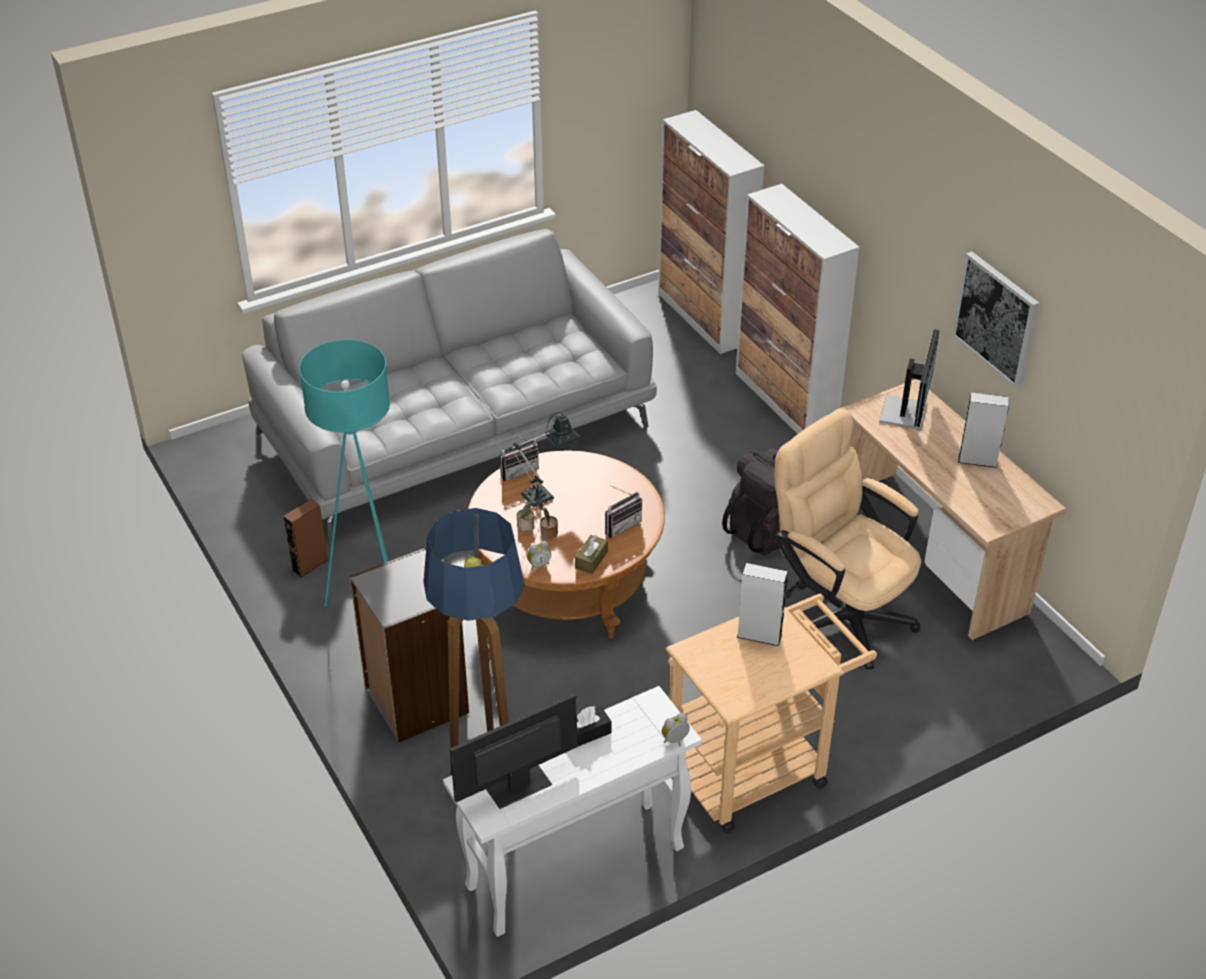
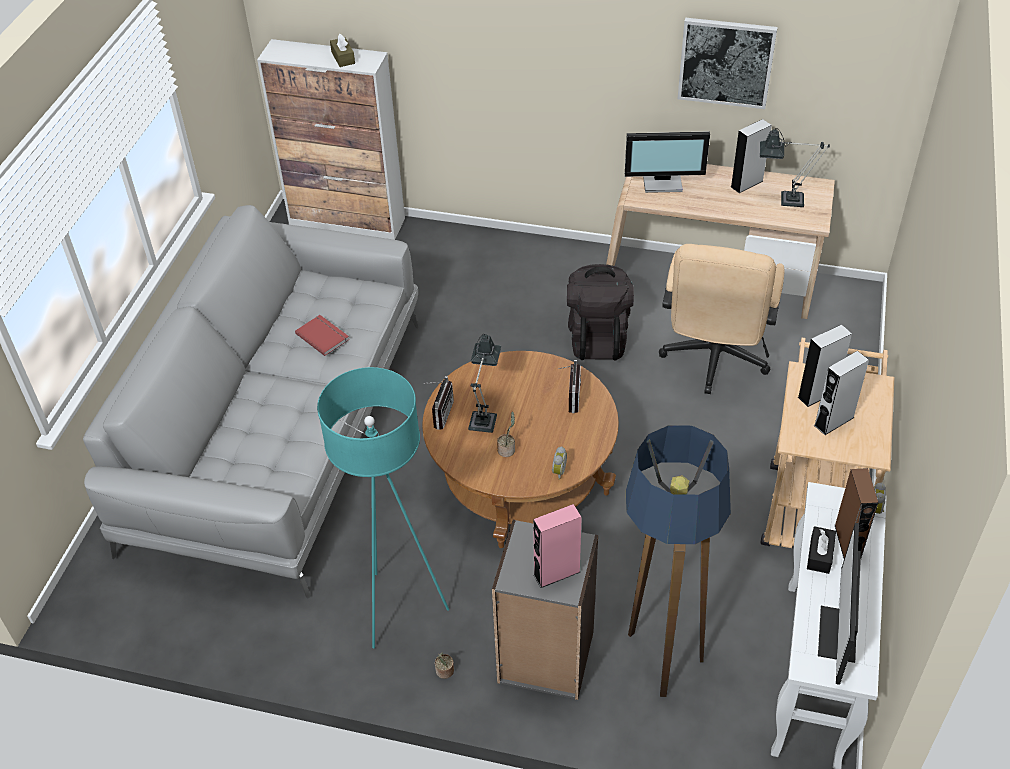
camera: 45 degrees left, 5 degrees up
brown speaker [283,499,328,578] -> brown speaker moved to [835,468,879,558]
potted plant [539,502,558,539] -> potted plant moved to [435,653,454,679]
brown tissue box [575,535,608,574] -> brown tissue box moved to [330,34,355,67]
cabinet [736,184,860,434] -> none
beige office chair [774,408,921,669] -> beige office chair turned 75 degrees counterclockwise [659,244,785,394]
monitor [879,329,940,430] -> monitor turned 120 degrees clockwise [625,131,710,193]
none -> red book [295,315,349,356]
none -> pink speaker [533,504,582,588]
none -> table lamp [760,128,830,207]
none -> grey speaker [814,351,869,435]

